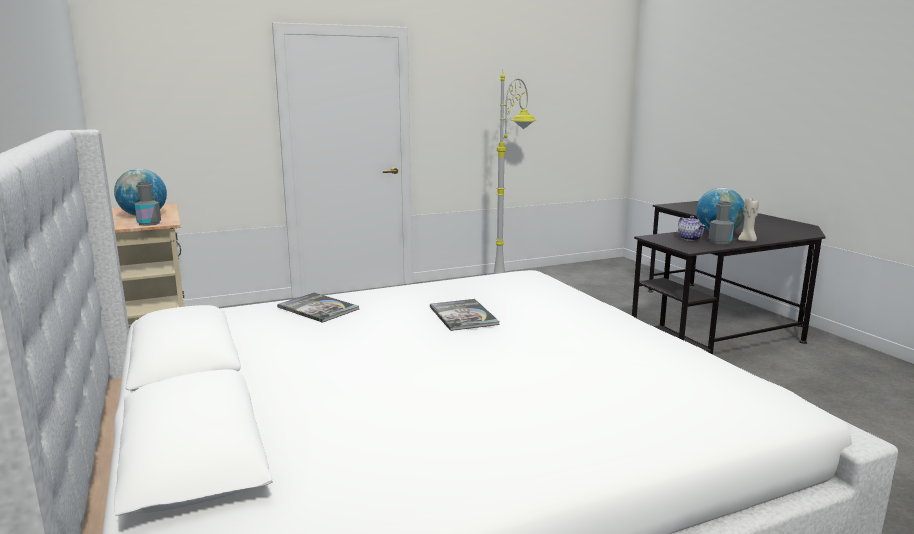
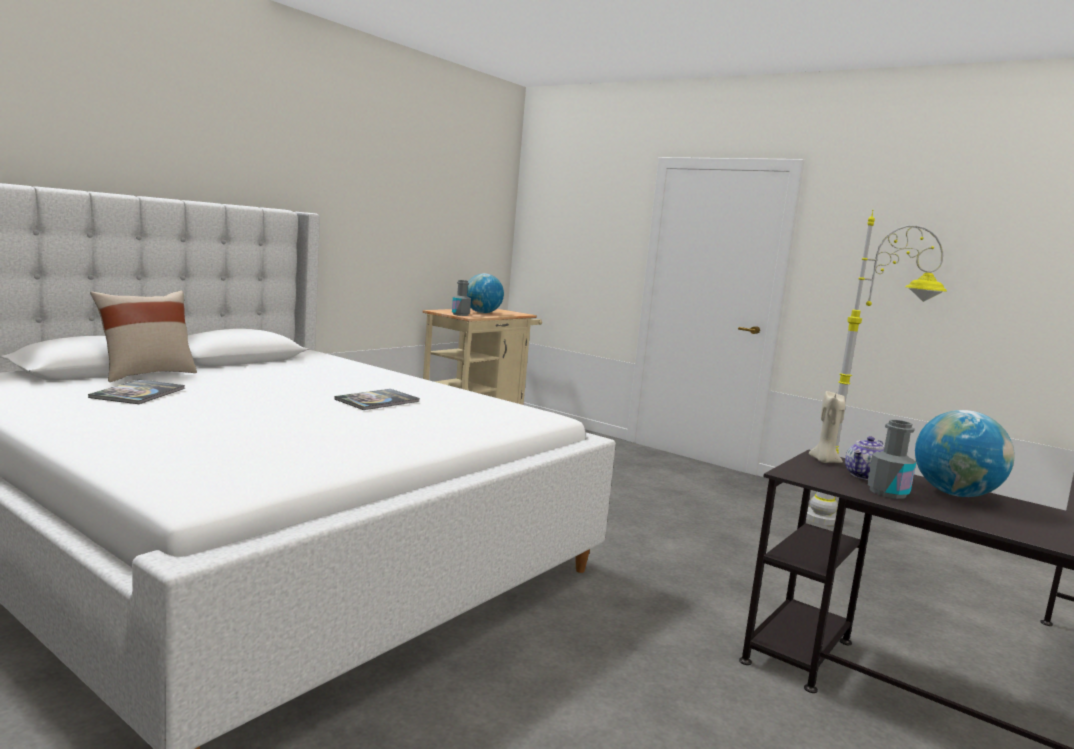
camera: 60 degrees right, 5 degrees down
book [277,292,359,323] -> book moved to [88,380,185,404]
beige candle [738,197,759,242] -> beige candle moved to [809,391,845,463]
none -> beige pillow [90,290,197,382]

